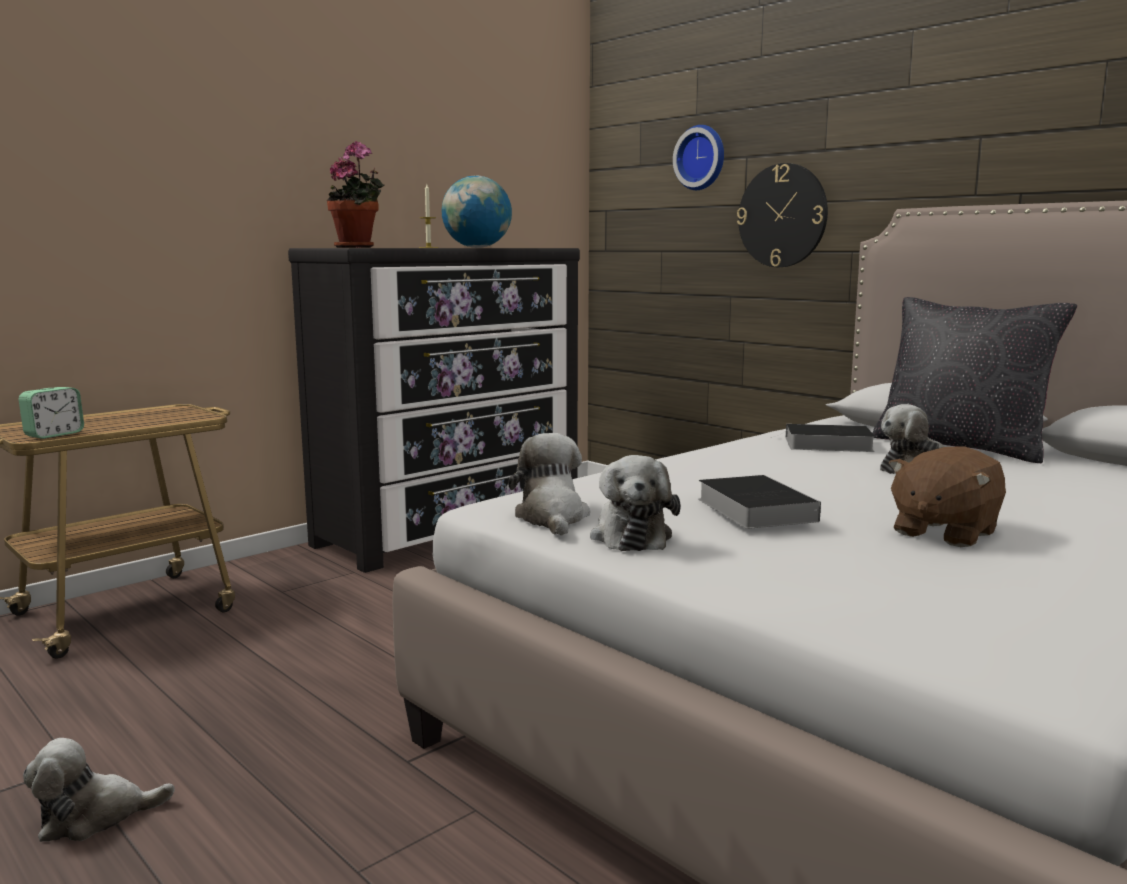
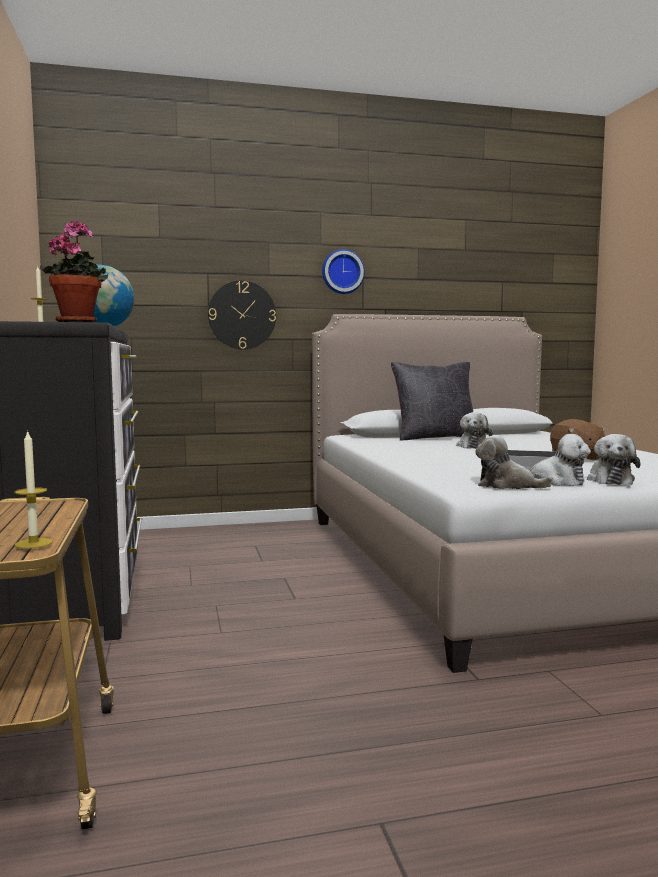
camera: 60 degrees left, 5 degrees down
alarm clock [19,387,84,439] -> candle [14,430,53,549]
plush toy [23,738,175,842] -> plush toy moved to [587,434,640,485]
wall clock [673,125,724,190] -> wall clock moved to [322,249,365,294]
book [771,424,875,452] -> none

